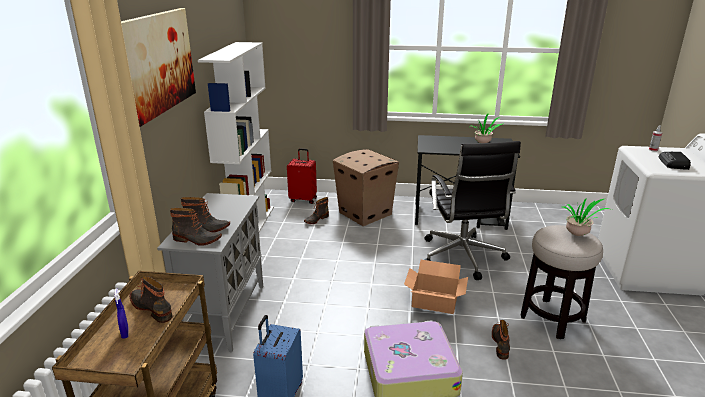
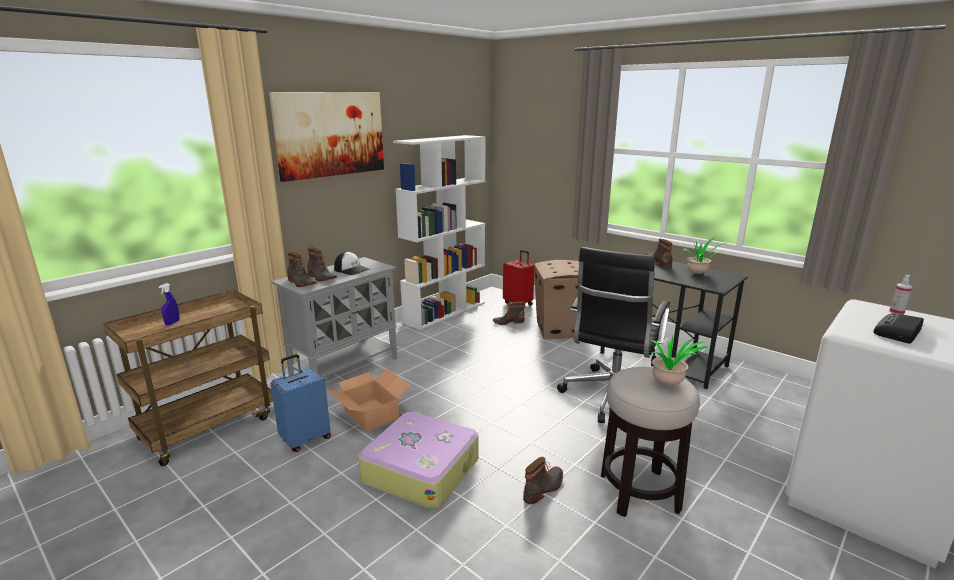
camera: 35 degrees right, 5 degrees down
boot [129,276,173,323] -> boot moved to [645,239,673,268]
cardboard box [404,260,468,314] -> cardboard box moved to [327,368,411,432]
none -> cap [334,252,370,275]

